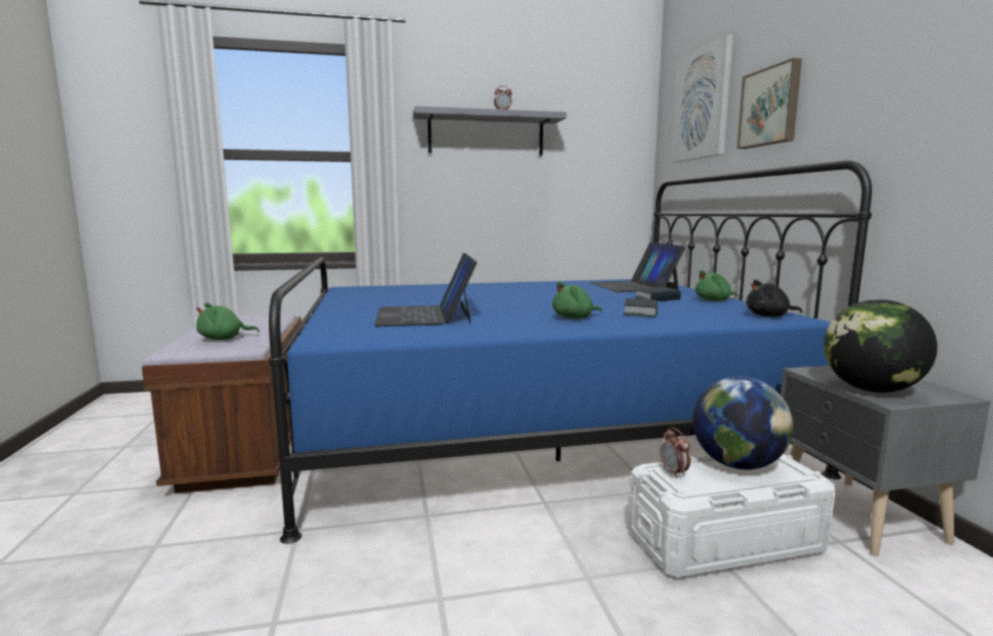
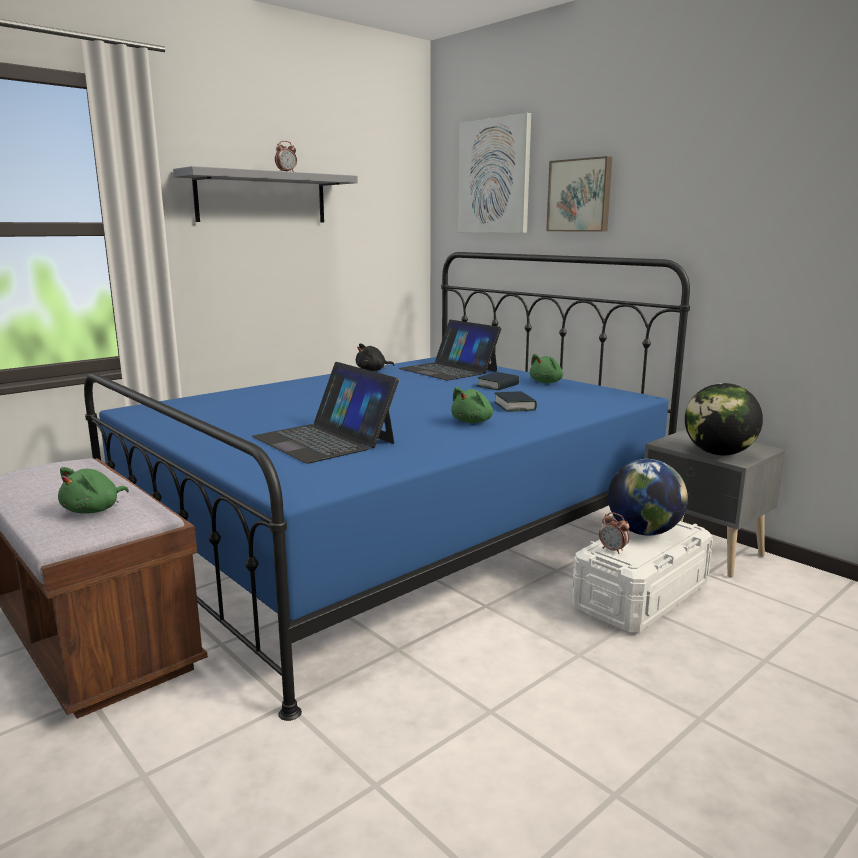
camera: 30 degrees left, 5 degrees up
black plush toy [746,280,802,317] -> black plush toy moved to [356,343,394,371]

